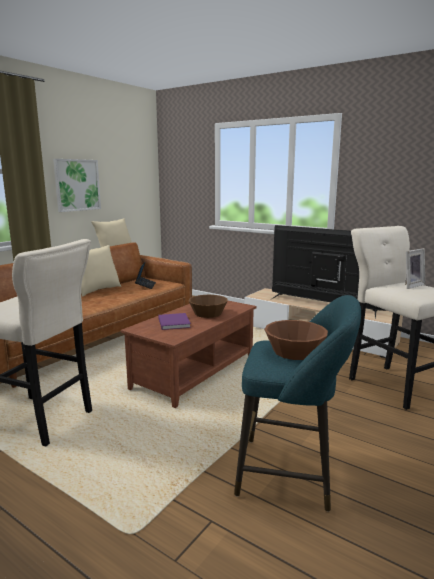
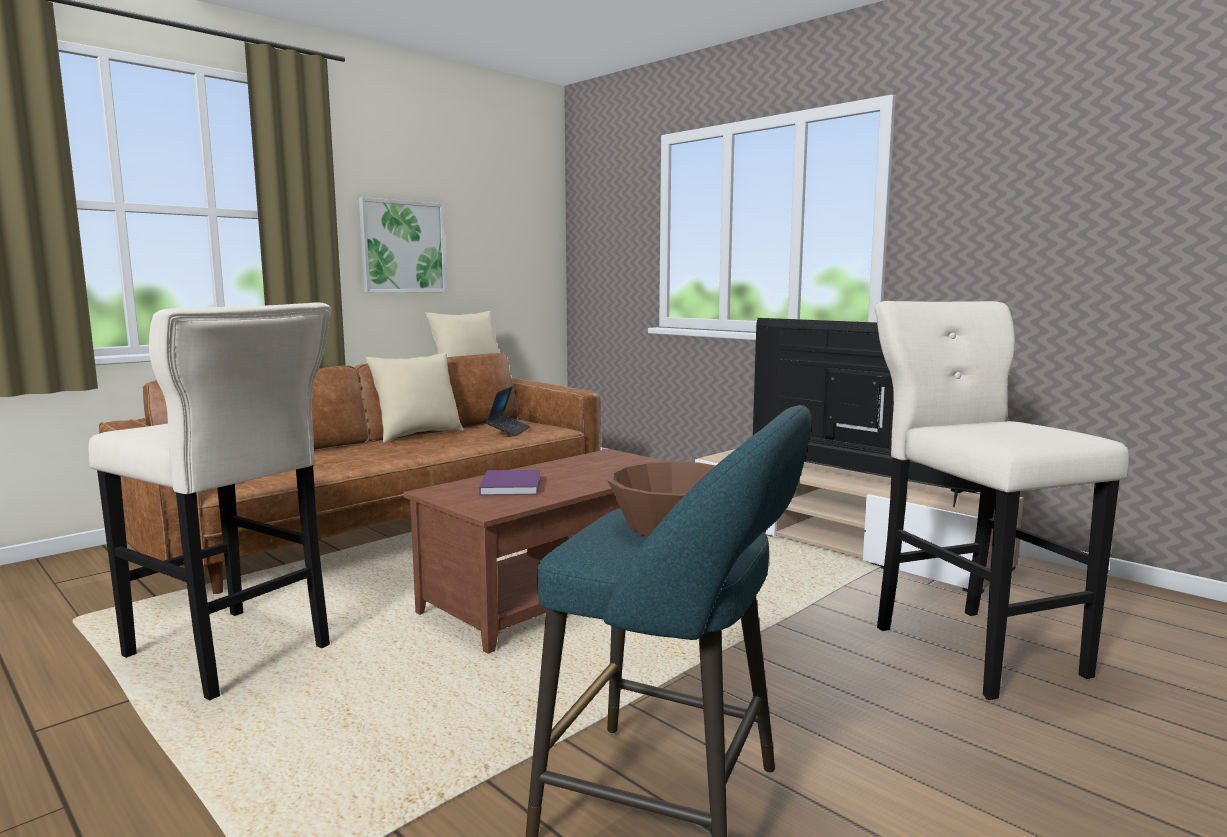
camera: 10 degrees right, 5 degrees down
brown bowl [189,295,228,318] -> none
picture frame [405,248,425,289] -> none

